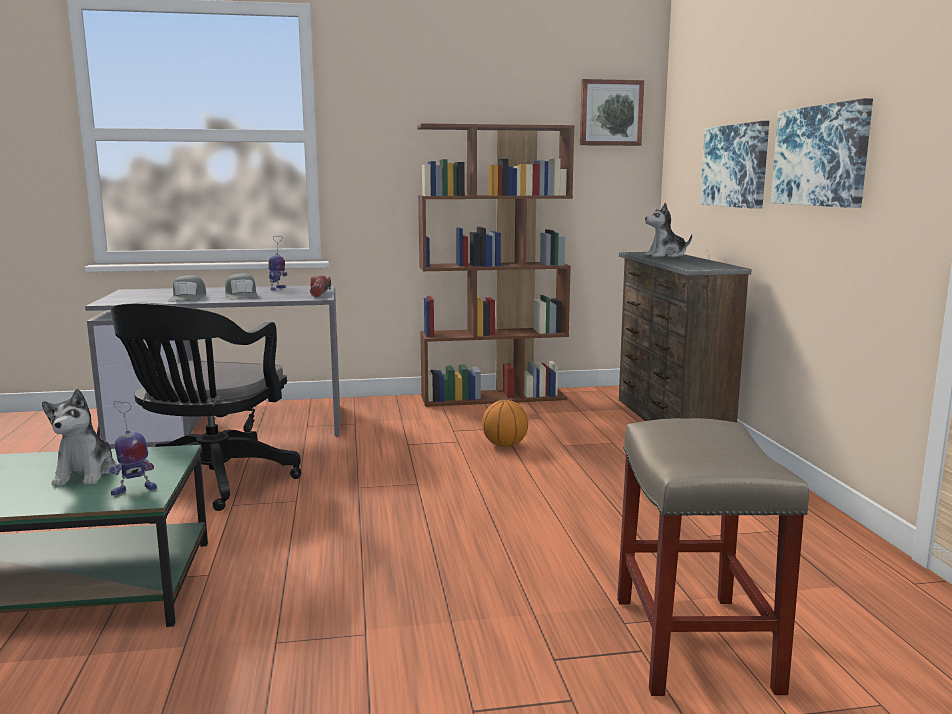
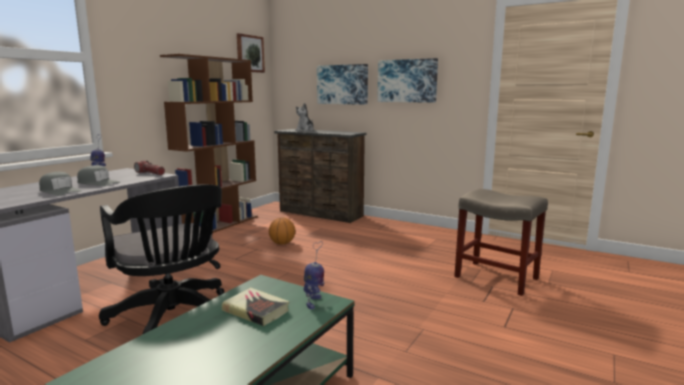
camera: 50 degrees left, 0 degrees up
plush toy [42,389,117,486] -> book [222,287,289,326]

